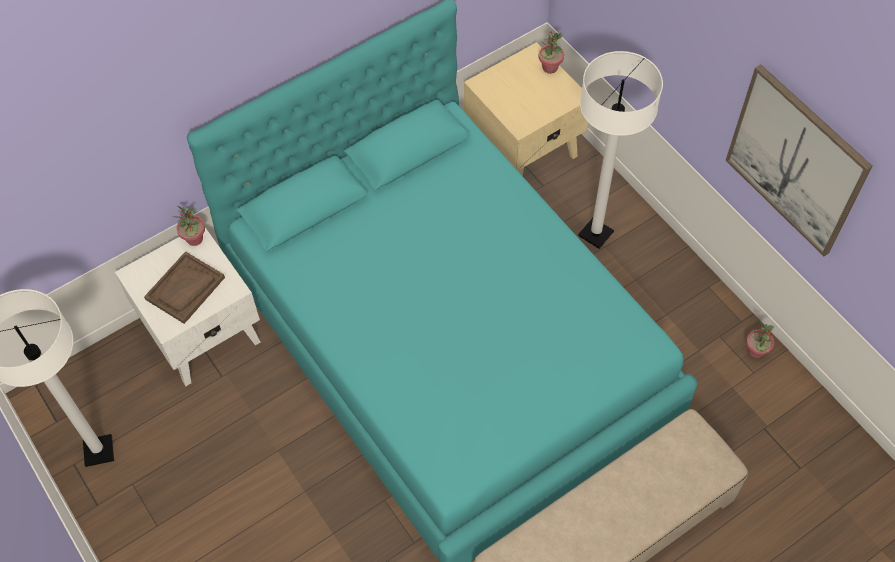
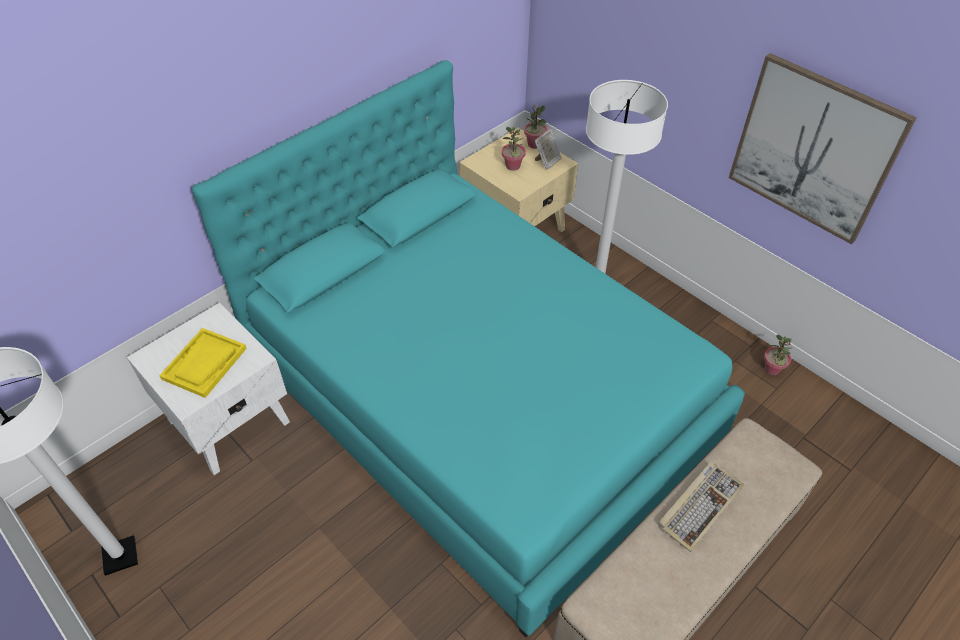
camera: 10 degrees left, 10 degrees down
brown tray [144,251,225,324] -> yellow tray [159,328,247,398]
potted plant [173,205,205,246] -> potted plant moved to [502,127,526,171]
none -> picture frame [534,129,562,170]
none -> keyboard [658,462,744,552]

